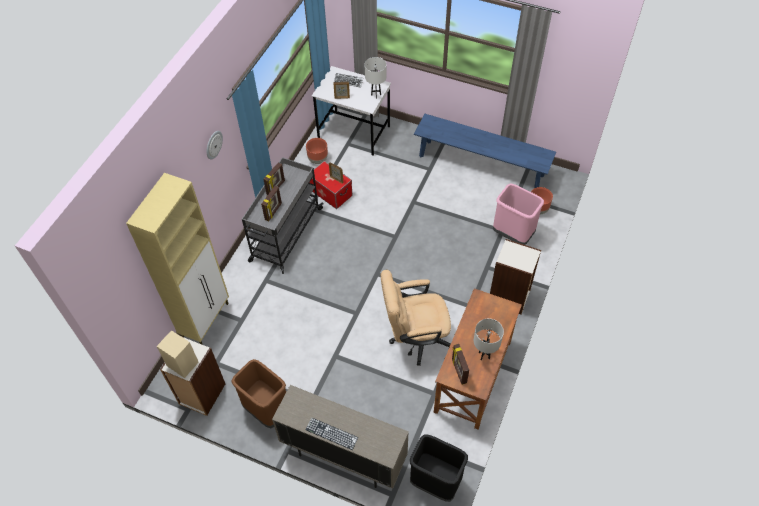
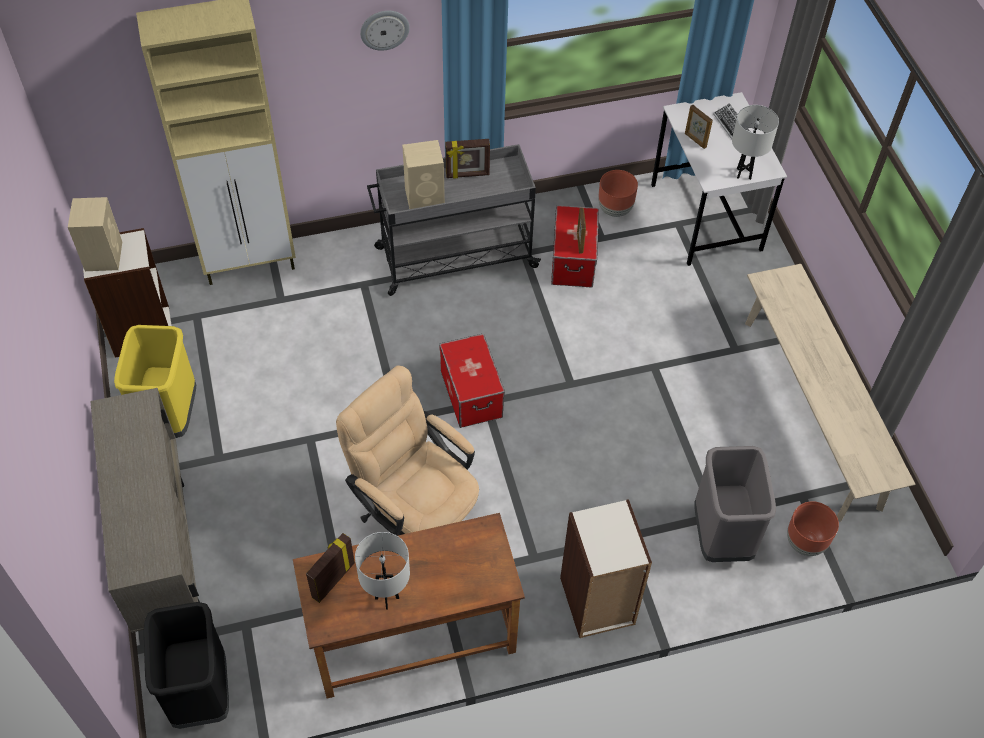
camera: 50 degrees right, 0 degrees up
brown trash can [231,359,286,428] -> yellow trash can [114,325,196,438]
picture frame [261,186,282,221] -> beige speaker [402,140,445,209]
keyboard [306,418,358,450] -> none
blue bench [414,114,556,188] -> beige bench [745,264,915,521]
pink trash can [493,183,544,245] -> grey trash can [694,446,776,562]
none -> storage box [439,334,505,428]

